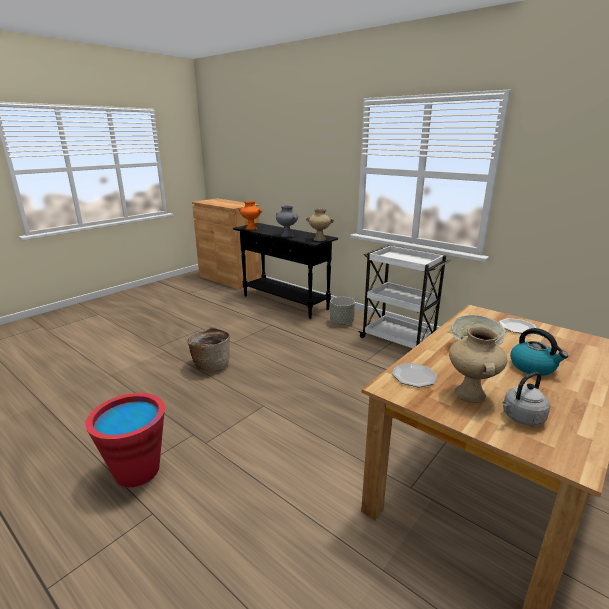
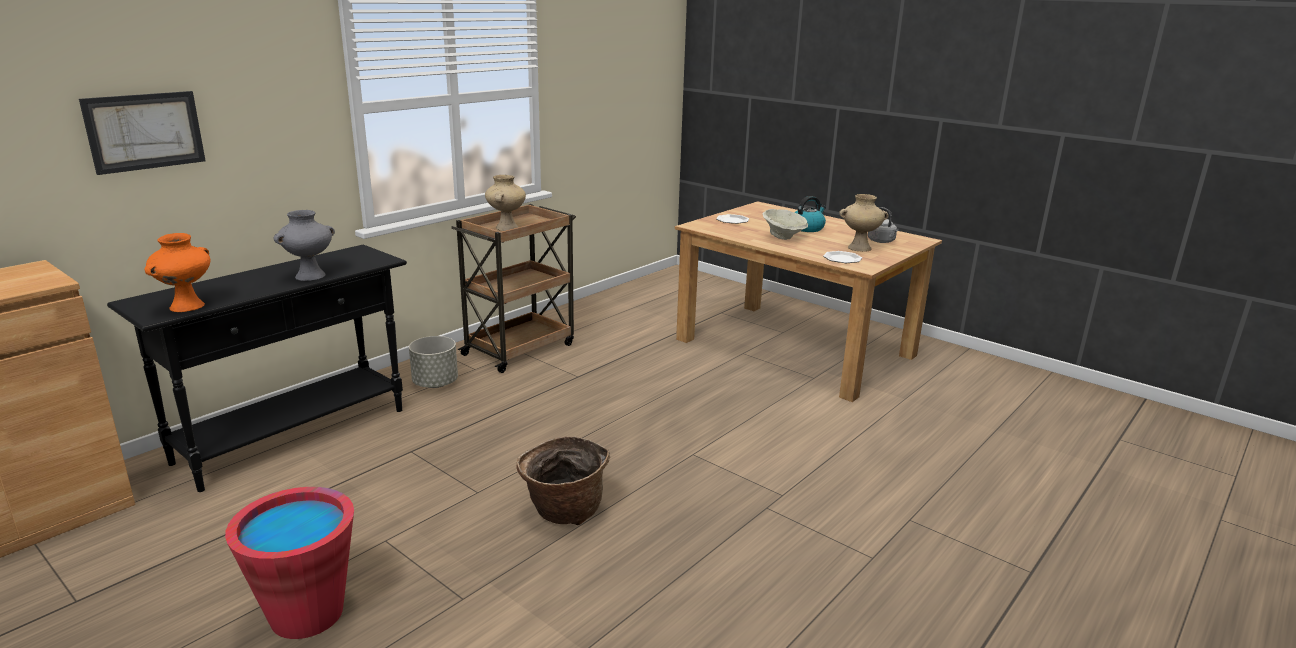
camera: 90 degrees left, 0 degrees up
red bucket [85,393,165,487] -> red bucket moved to [225,487,354,639]
beige vase [306,209,334,241] -> beige vase moved to [485,175,526,231]
white cart [358,245,451,348] -> brown cart [451,204,576,373]
none -> picture [79,91,205,175]

